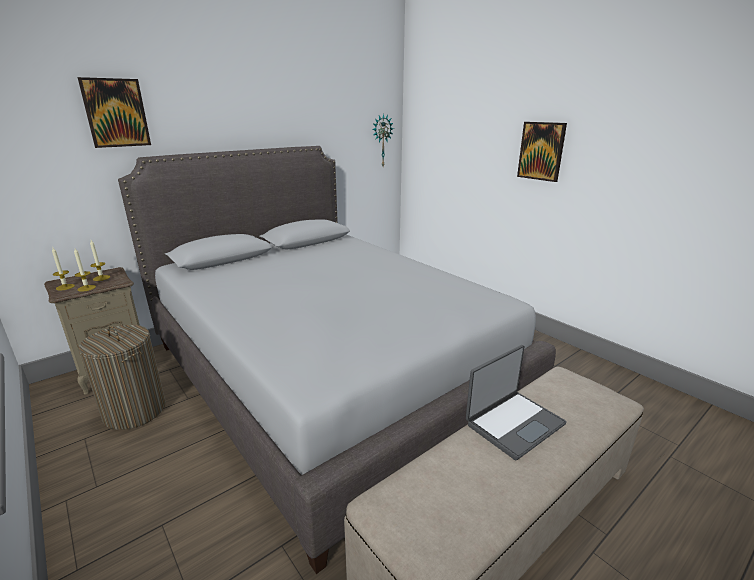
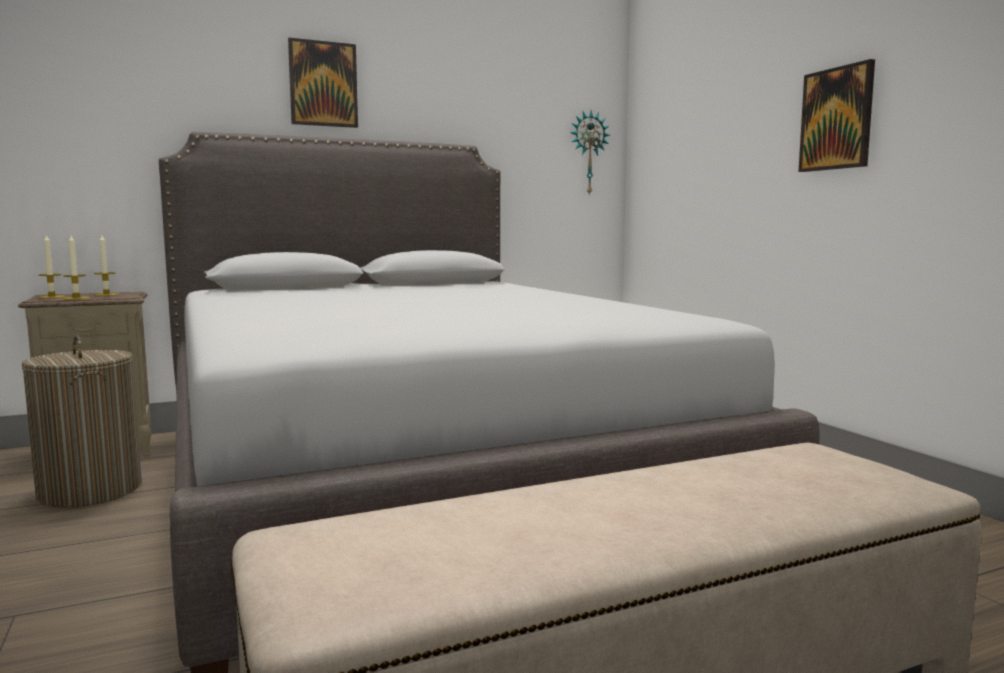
camera: 15 degrees right, 15 degrees down
picture [77,77,151,148] -> picture moved to [288,38,358,128]
laptop [466,345,566,460] -> none

